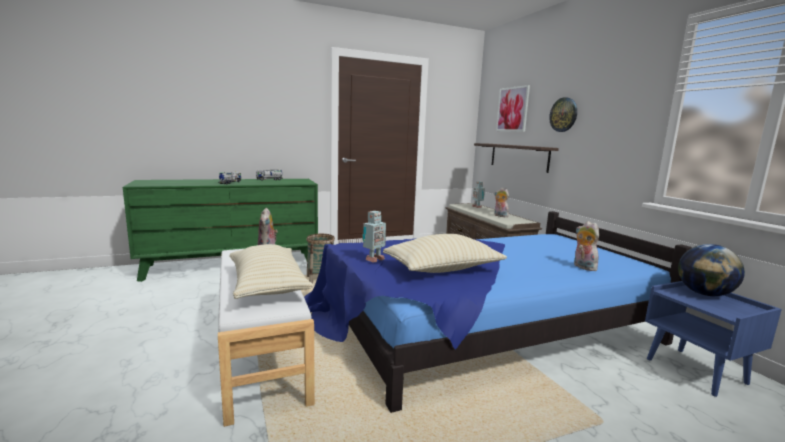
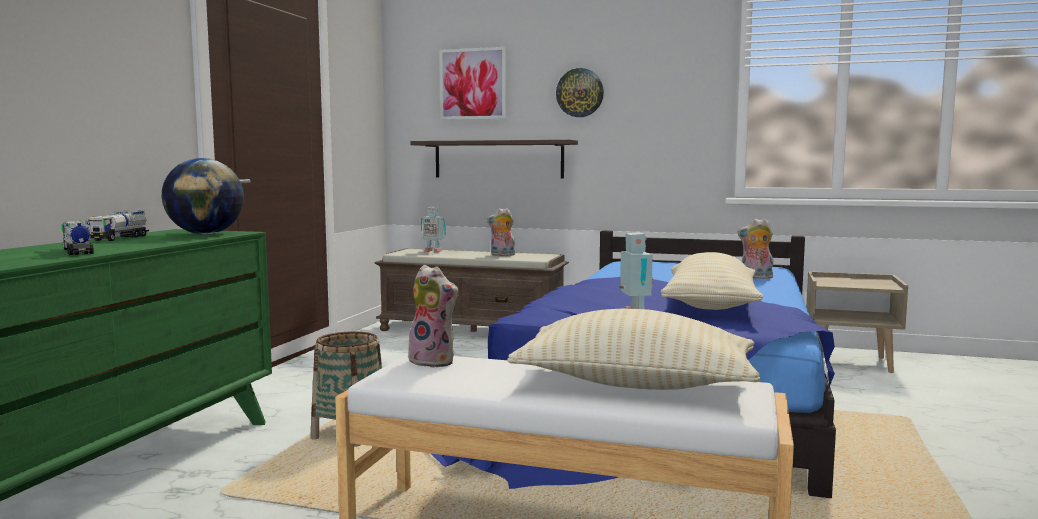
camera: 50 degrees left, 5 degrees down
blue nightstand [645,281,782,397] -> beige nightstand [806,271,908,373]
globe [678,244,745,296] -> globe moved to [162,158,244,234]

